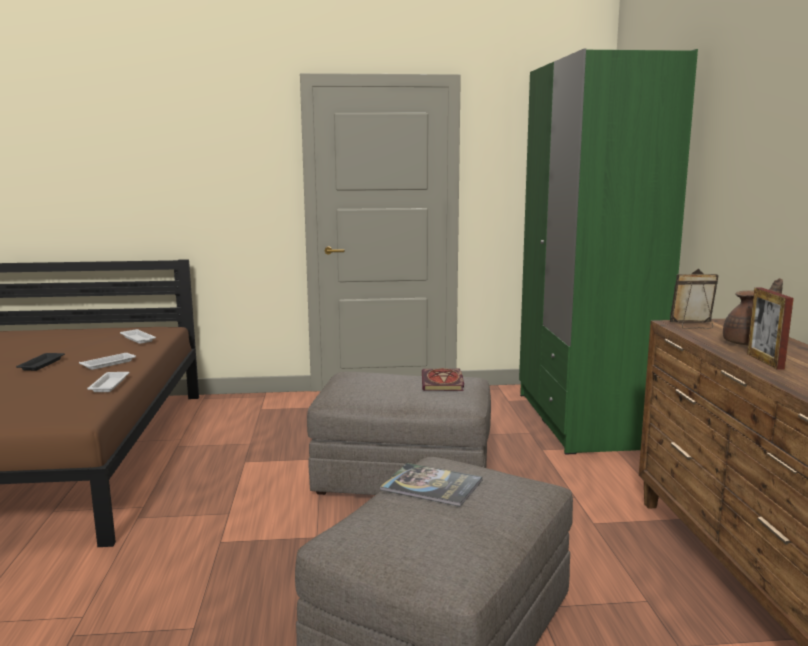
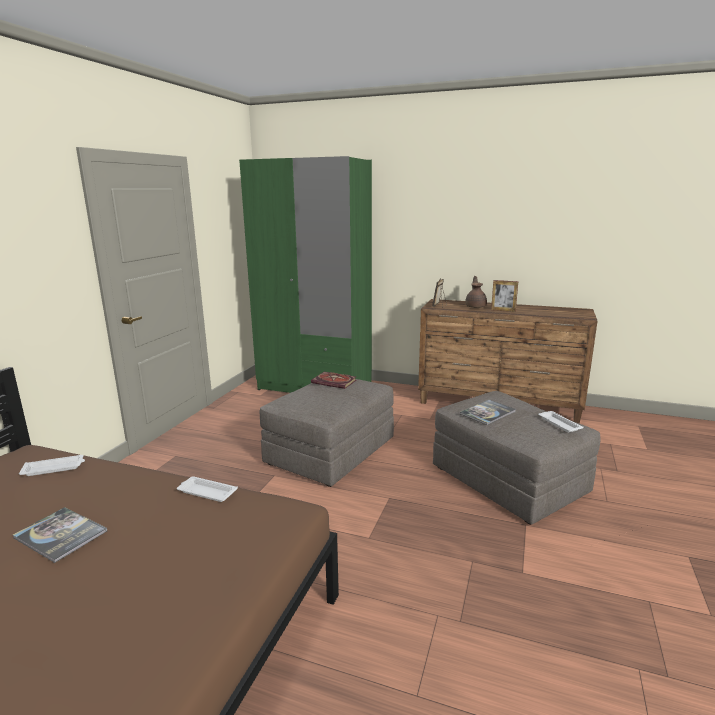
camera: 65 degrees left, 5 degrees up
black tray [16,353,65,371] -> book [12,507,107,563]
white tray [79,353,136,370] -> white tray moved to [538,411,583,433]

